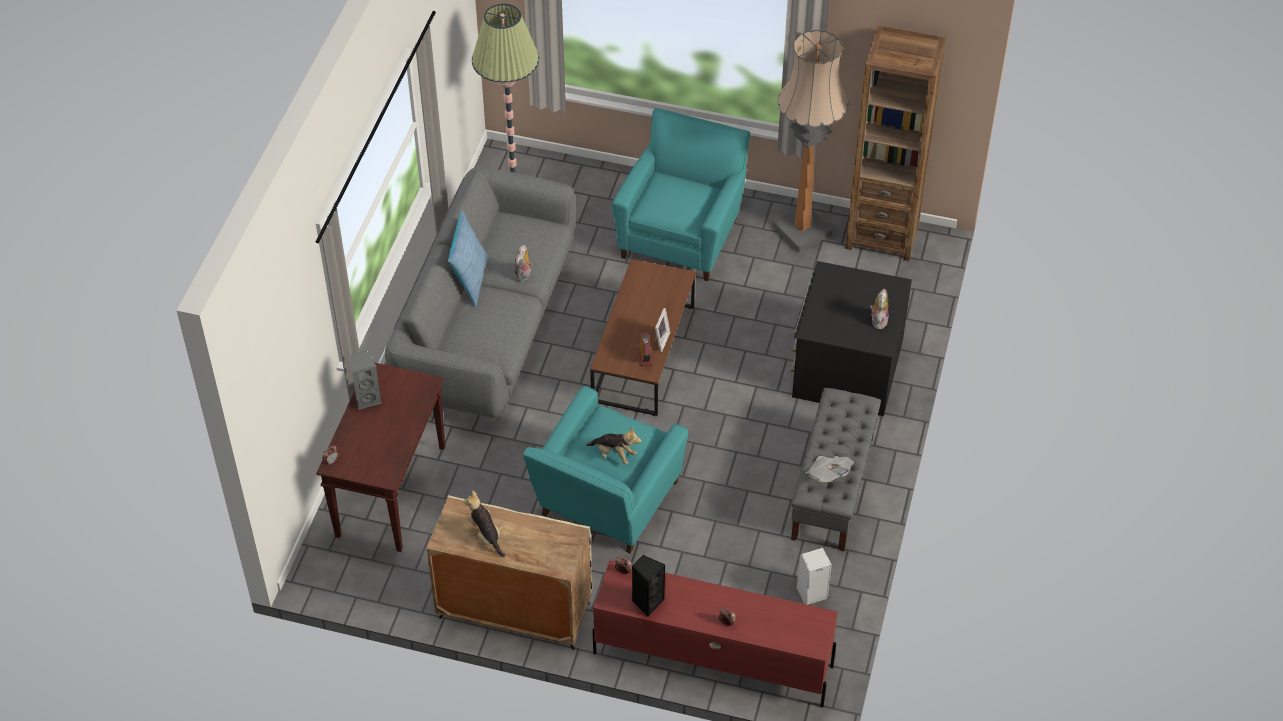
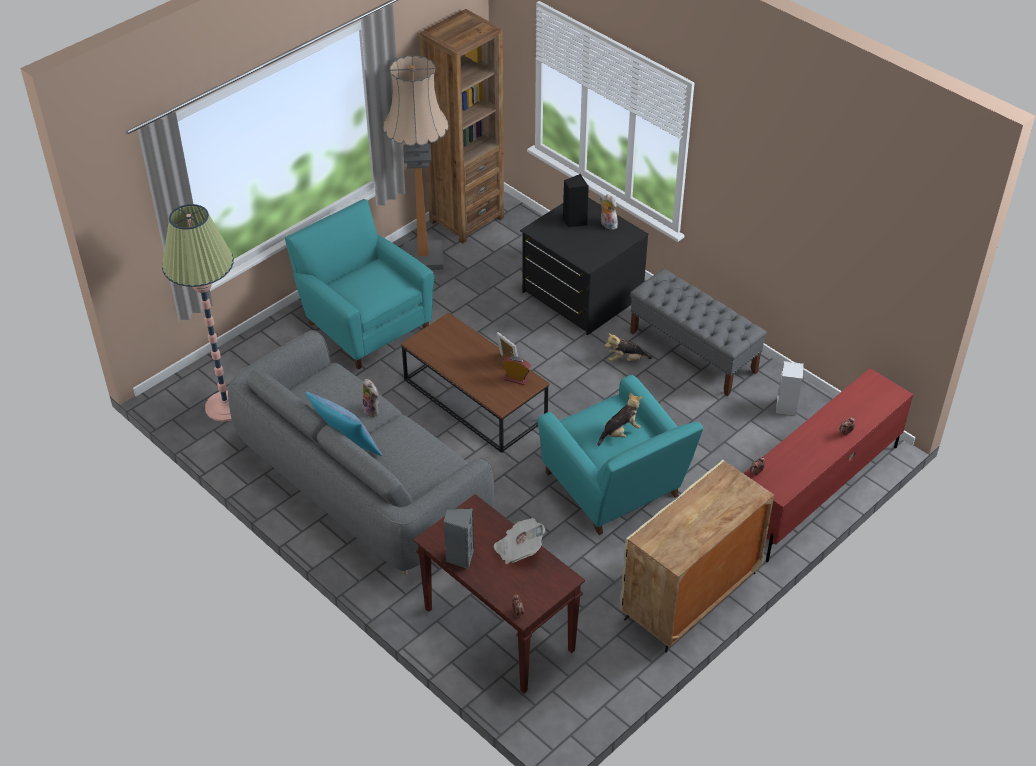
camera: 60 degrees left, 5 degrees down
plush toy [464,491,506,557] -> plush toy moved to [605,333,652,361]
black speaker [632,555,665,617] -> black speaker moved to [563,174,589,227]
newspaper [806,456,854,482] -> newspaper moved to [494,518,546,564]

